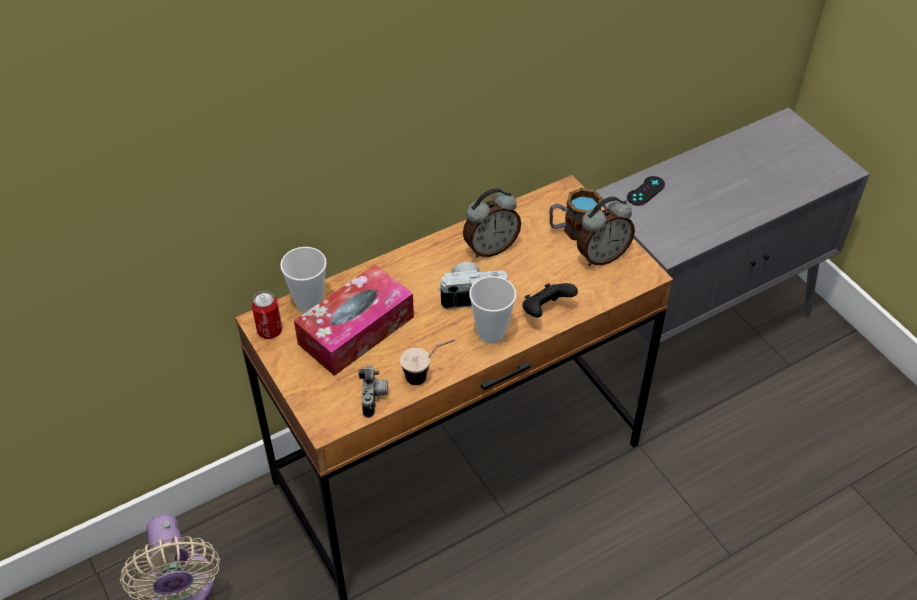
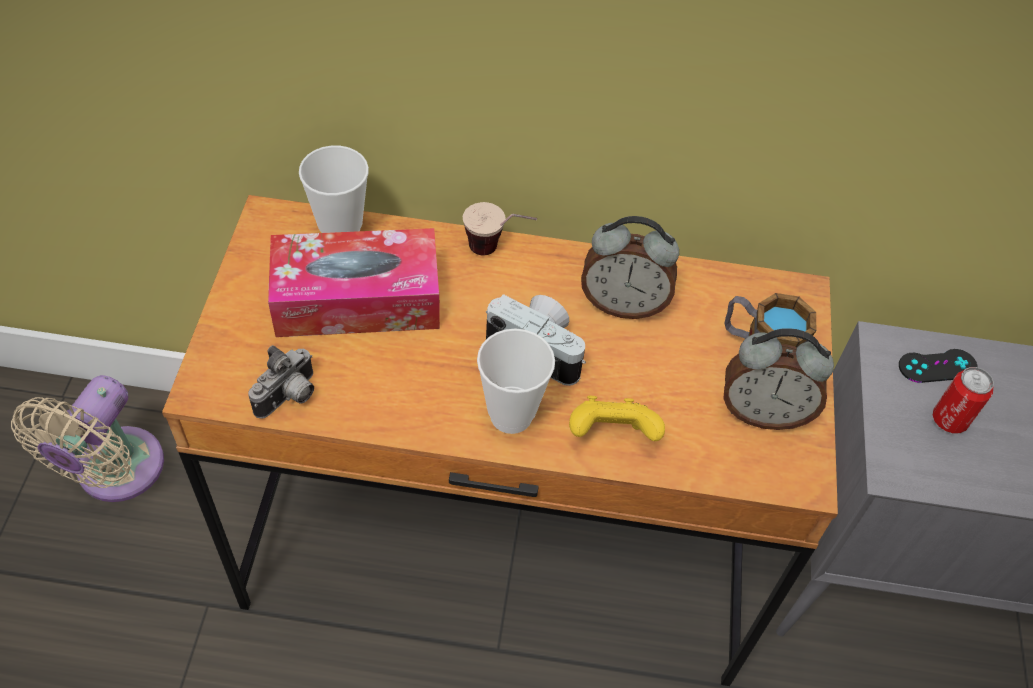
camera: 35 degrees right, 5 degrees up
can [251,291,282,339] -> can moved to [933,367,994,433]
cup [400,339,455,385] -> cup moved to [463,202,537,255]
black game controller [522,283,578,317] -> yellow game controller [569,396,665,441]

